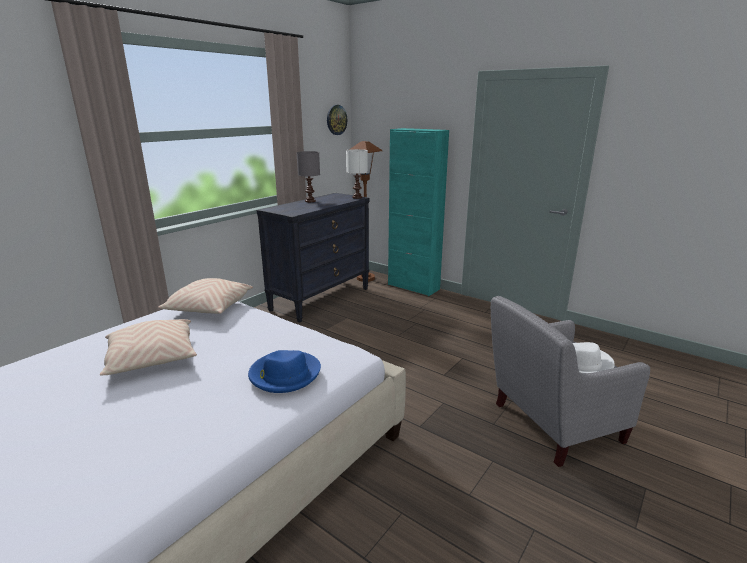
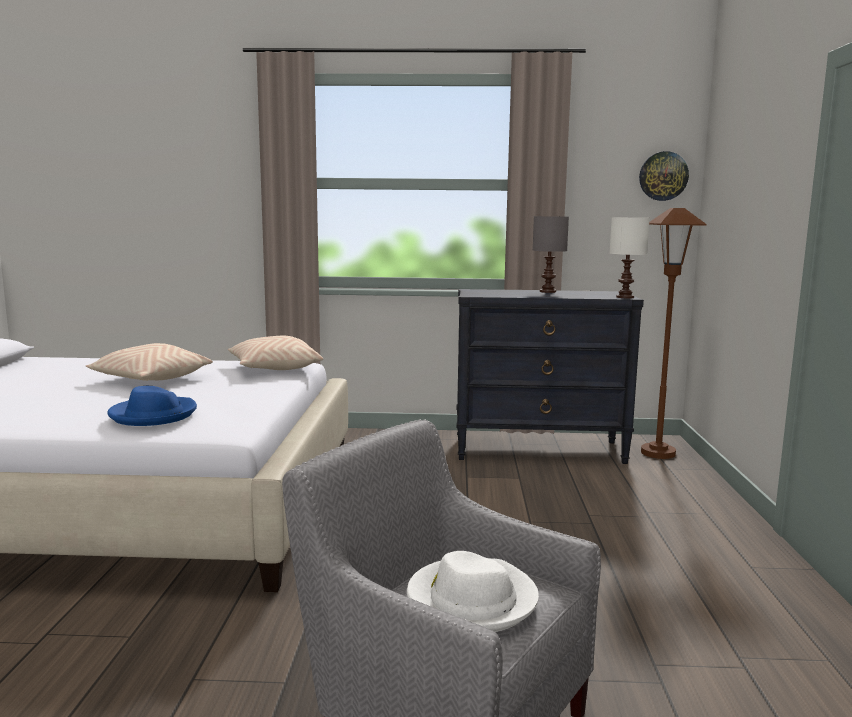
camera: 55 degrees right, 10 degrees down
turquoise cabinet [388,128,449,296] -> none

